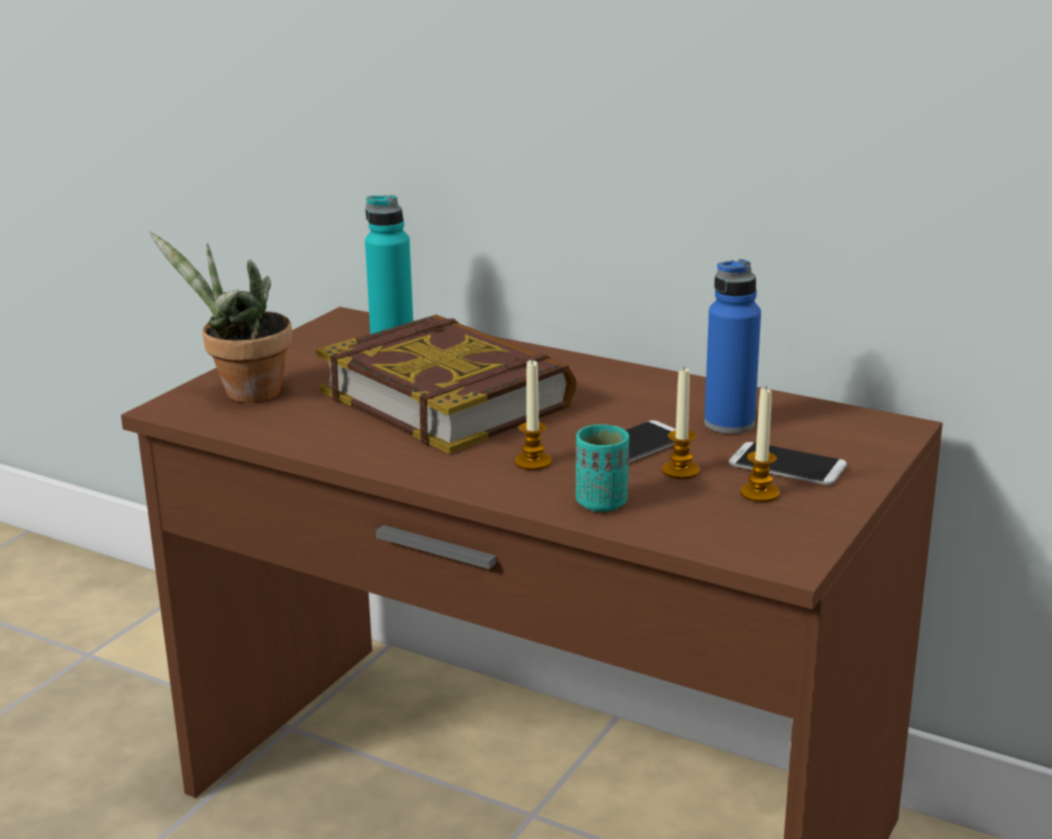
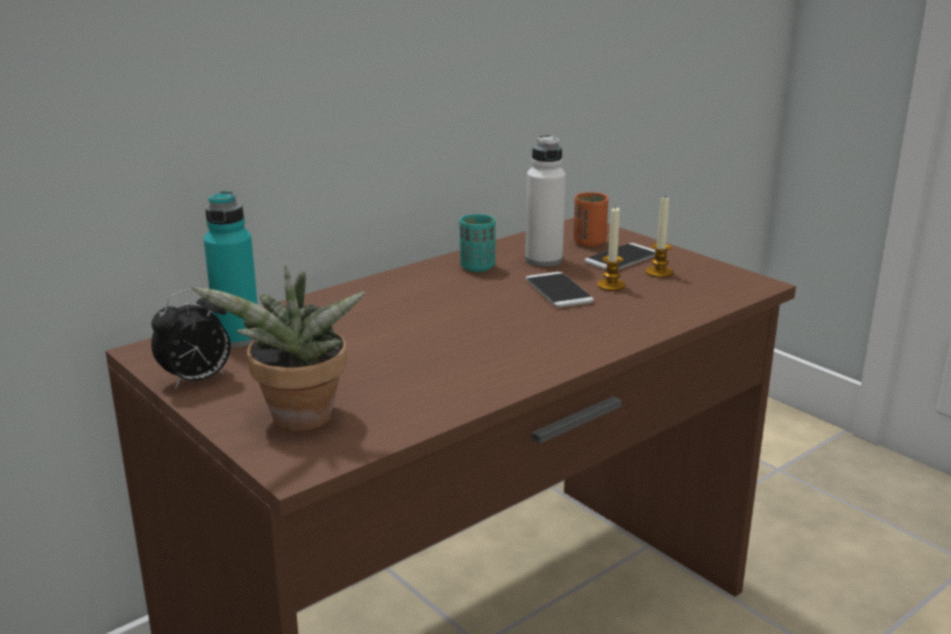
camera: 70 degrees left, 0 degrees up
book [316,315,577,454] -> none
candle [514,359,552,470] -> none
turquoise cup [576,424,629,512] -> turquoise cup moved to [460,214,496,272]
blue bottle [704,259,761,434] -> white bottle [525,135,566,267]
none -> alarm clock [151,289,231,389]
none -> orange cup [573,192,608,247]

